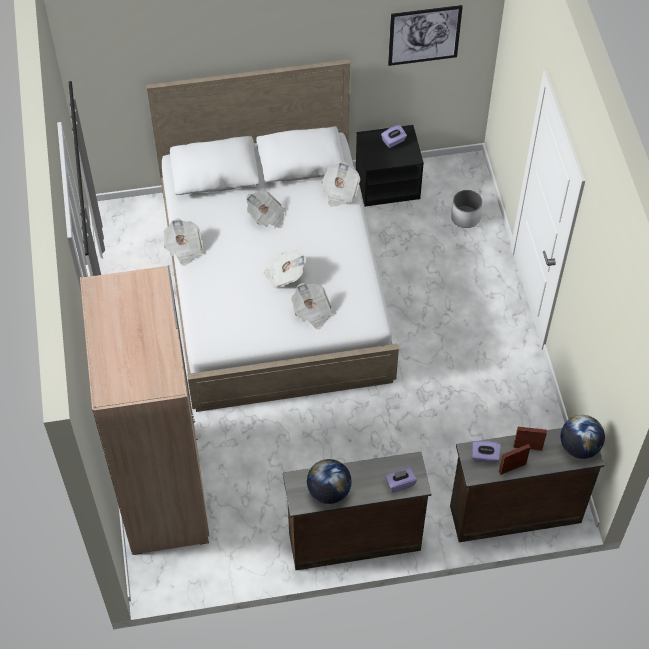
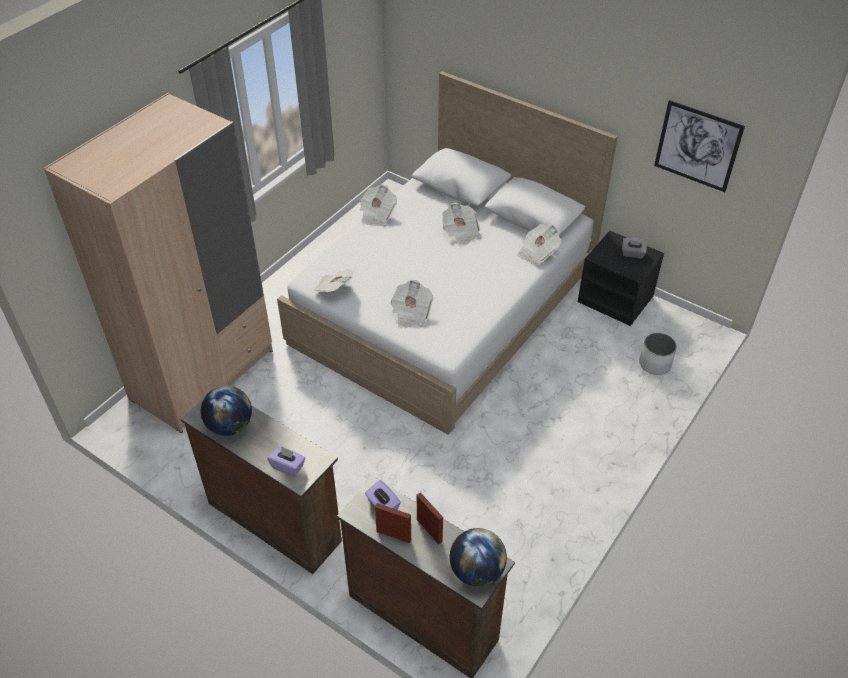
camera: 45 degrees right, 10 degrees down
newspaper [264,250,306,288] -> newspaper moved to [313,269,355,292]
purple tissue box [381,125,407,148] -> grey tissue box [622,238,648,258]

